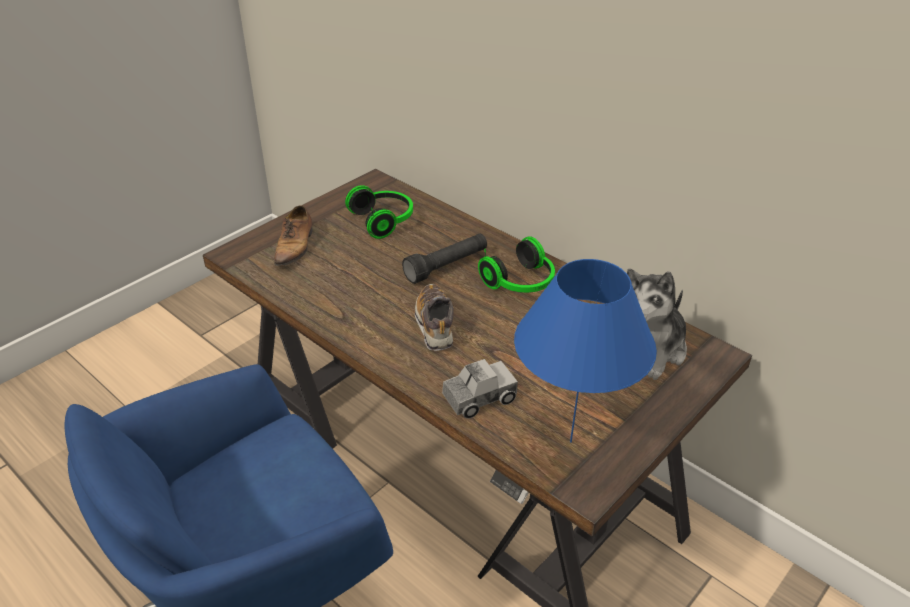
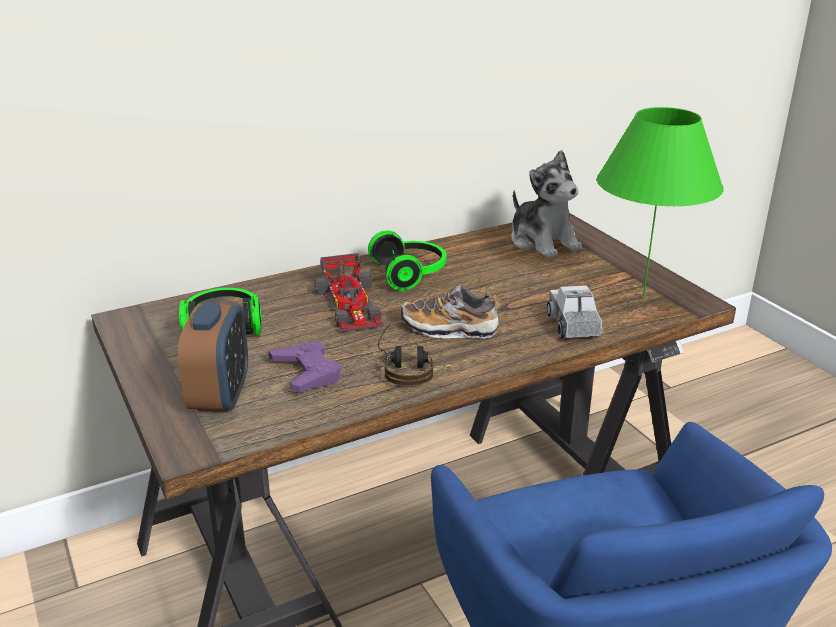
camera: 70 degrees left, 10 degrees down
shoe [274,205,313,266] -> alarm clock [178,302,248,412]
black flashlight [402,234,487,284] -> toy car [315,253,384,332]
blue table lamp [514,259,657,443] -> green table lamp [597,107,724,298]
none -> purple game controller [268,341,341,392]
none -> headphones [378,324,434,386]

